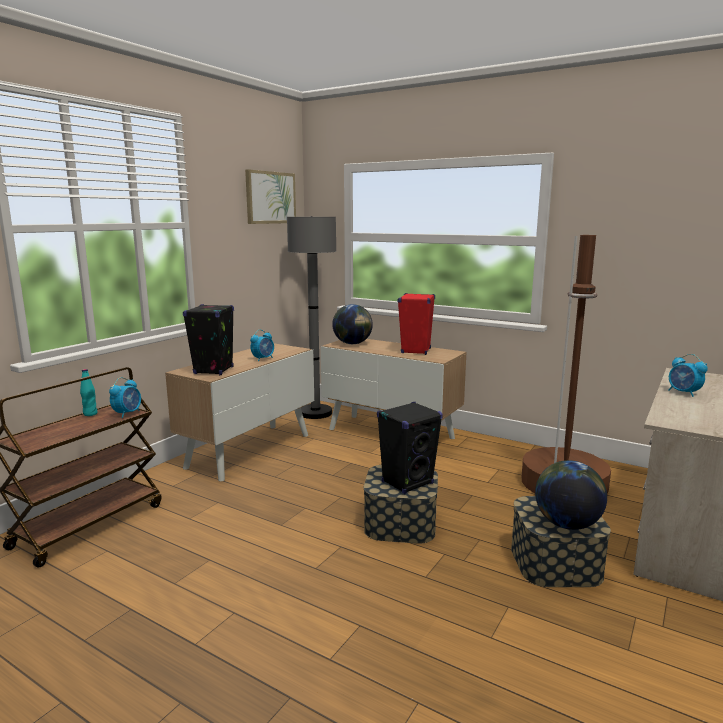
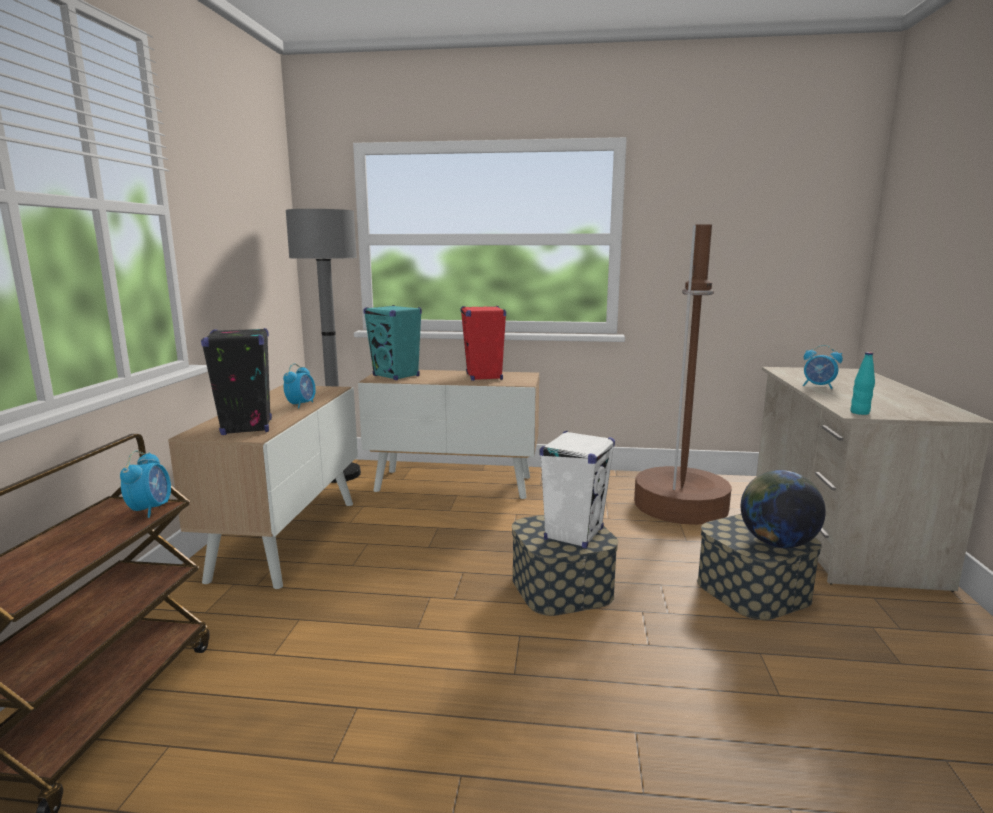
camera: 25 degrees left, 0 degrees up
turquoise bottle [80,369,97,416] -> turquoise bottle moved to [850,352,875,415]
picture [245,169,296,224] -> none
globe [332,304,373,344] -> turquoise speaker [363,305,422,380]
black speaker [377,402,443,494] -> white speaker [539,431,615,548]

